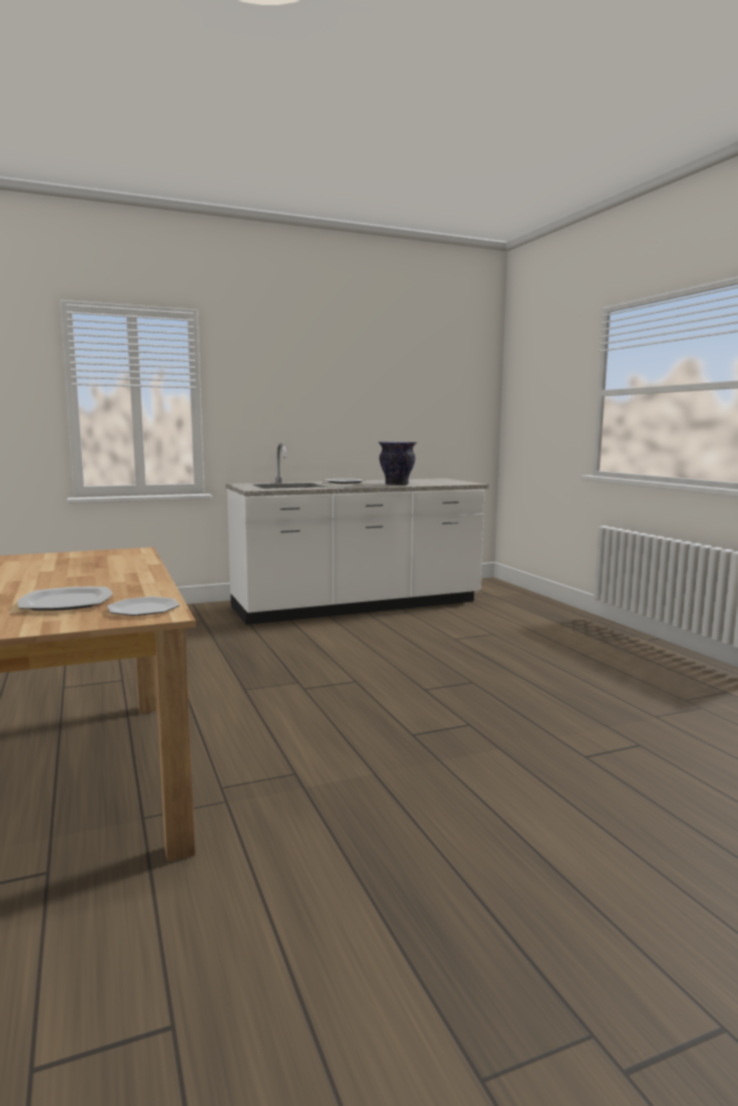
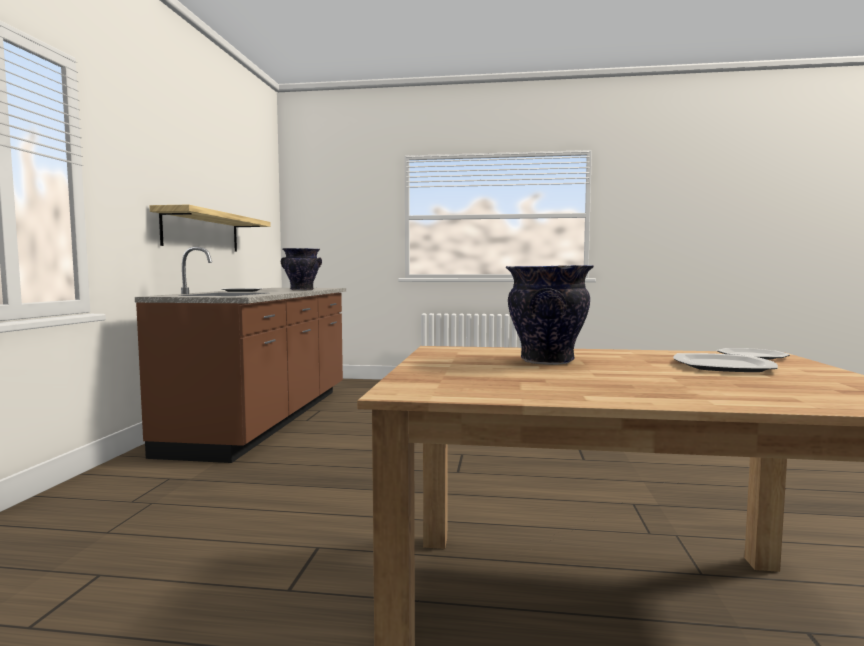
camera: 60 degrees left, 5 degrees down
white counter [226,443,489,625] -> brown counter [135,247,346,463]
none -> shelf [150,204,271,252]
none -> vase [505,265,594,365]

